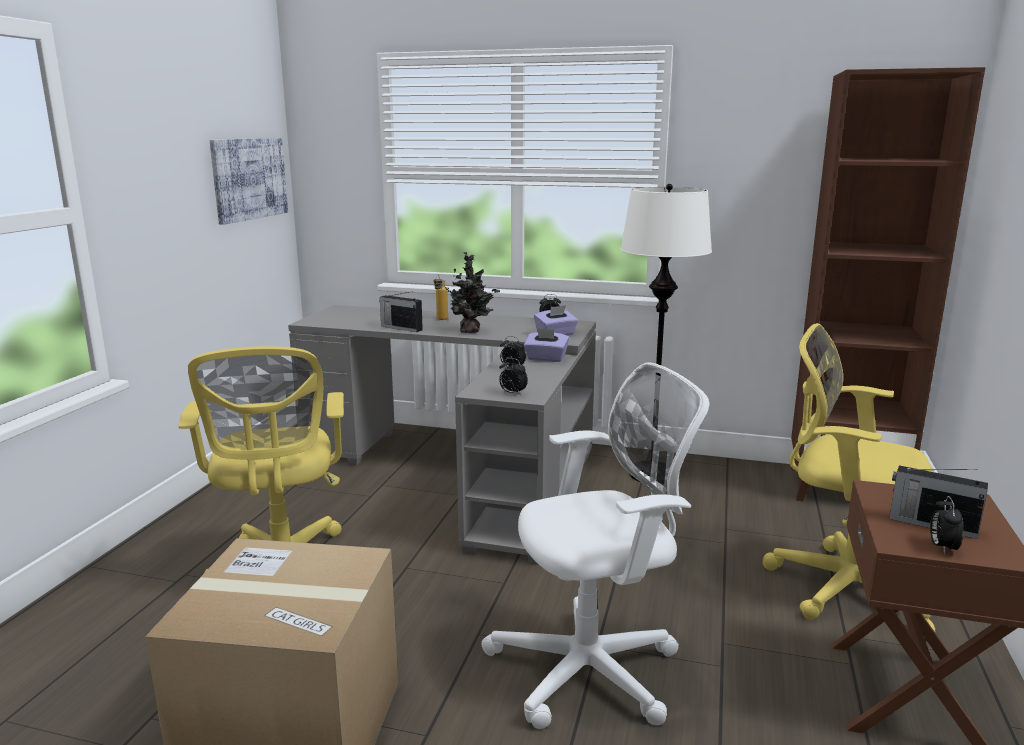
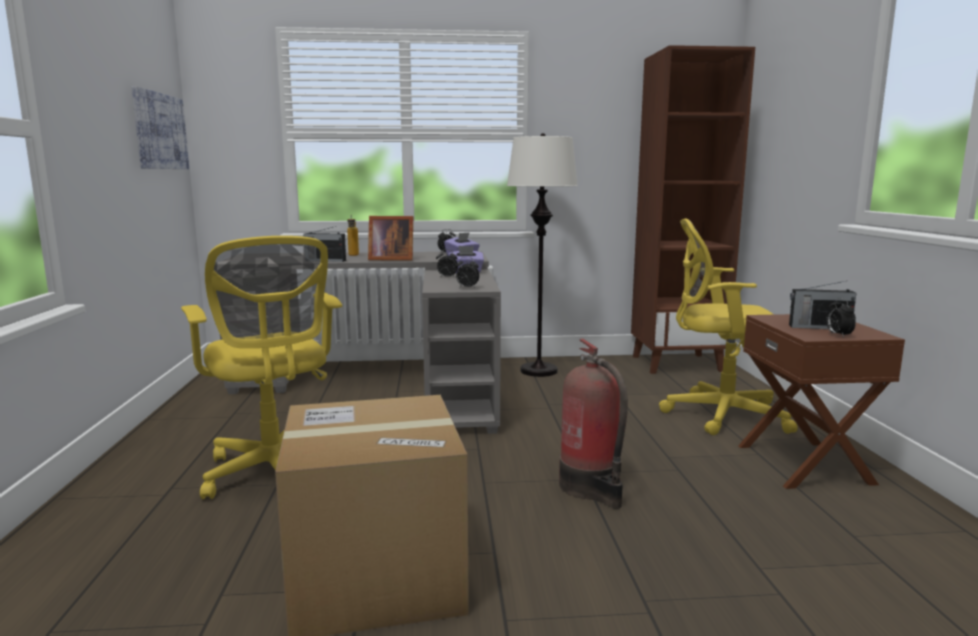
camera: 20 degrees left, 5 degrees down
potted plant [445,252,500,333] -> picture frame [368,216,413,261]
white office chair [482,362,709,729] -> fire extinguisher [559,339,628,509]

